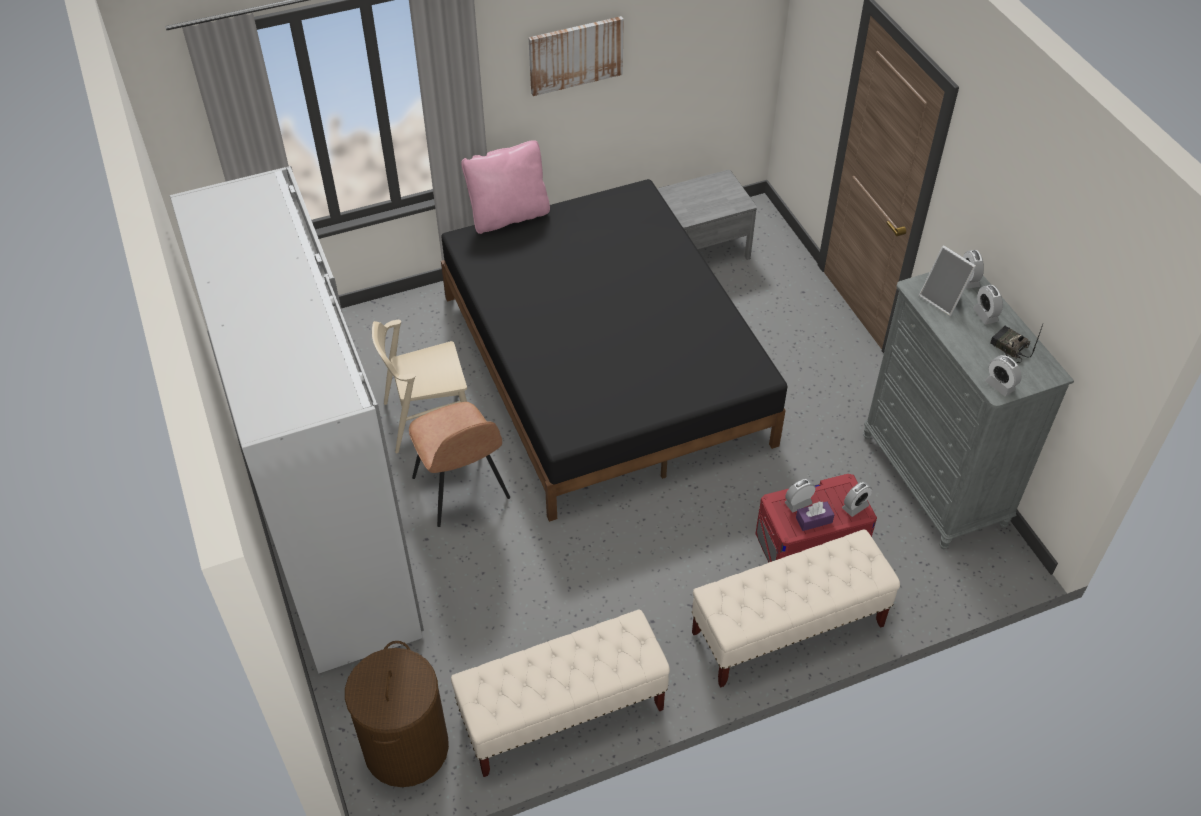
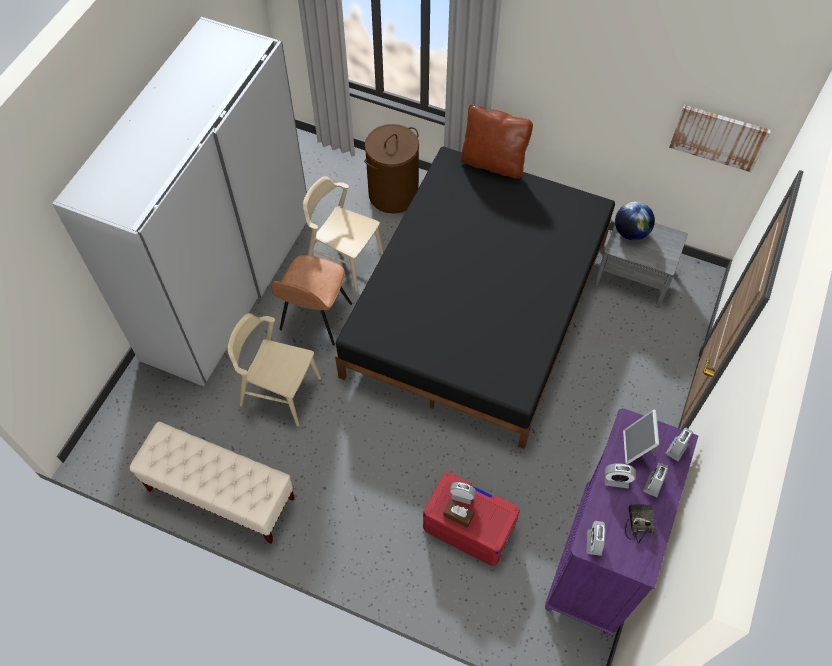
camera: 45 degrees right, 10 degrees up
brown laundry basket [345,641,449,787] -> brown laundry basket moved to [364,124,419,214]
pink pillow [461,140,550,234] -> brown pillow [461,104,533,179]
picture [528,16,624,96] -> picture moved to [669,105,771,172]
beige bench [692,529,900,688] -> none
purple tissue box [796,502,835,531] -> brown tissue box [443,500,474,528]
alarm clock [842,482,872,517] -> alarm clock moved to [605,463,636,488]
grey dresser [863,272,1074,549] -> purple dresser [545,408,698,636]
none -> beige chair [228,313,321,426]
none -> globe [615,201,655,240]

